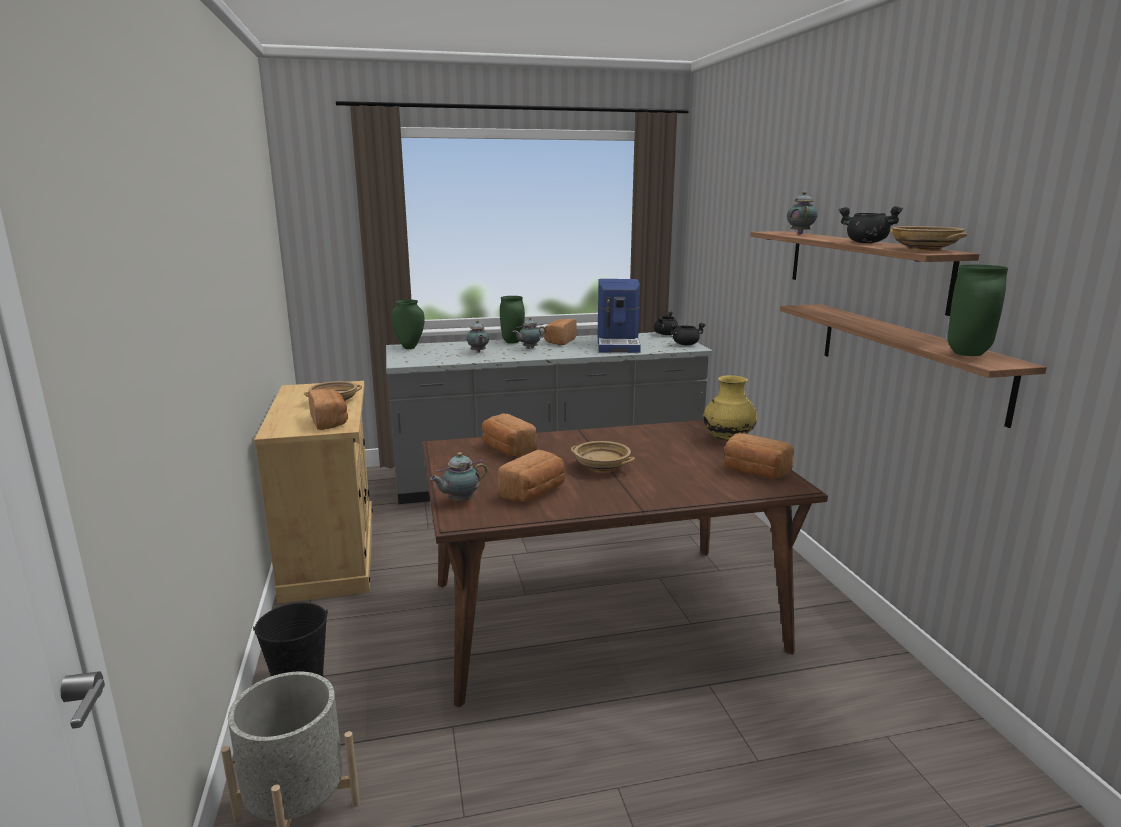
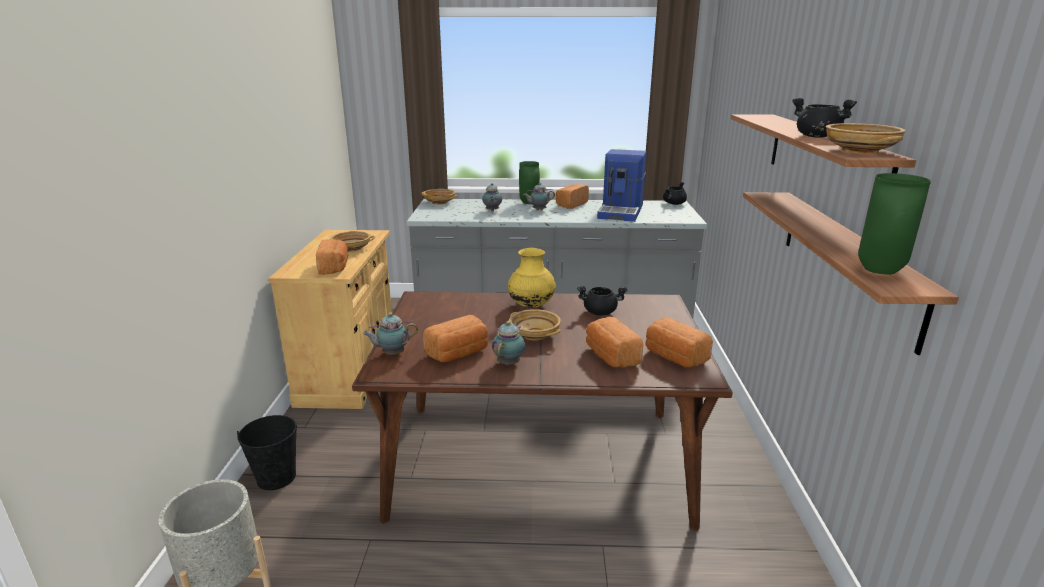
camera: 15 degrees right, 5 degrees up
green vase [391,300,425,349] -> beige bowl [421,189,458,205]
bread [482,414,537,456] -> bread moved to [586,317,643,367]
black cooking pot [670,323,706,346] -> black cooking pot moved to [577,286,628,316]
yellow vase [703,375,757,440] -> yellow vase moved to [508,248,556,308]
teapot [787,191,817,234] -> teapot moved to [492,321,525,365]

